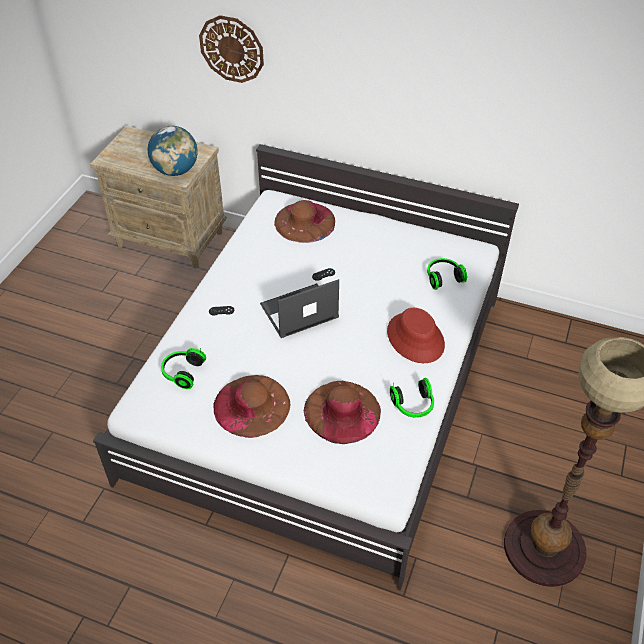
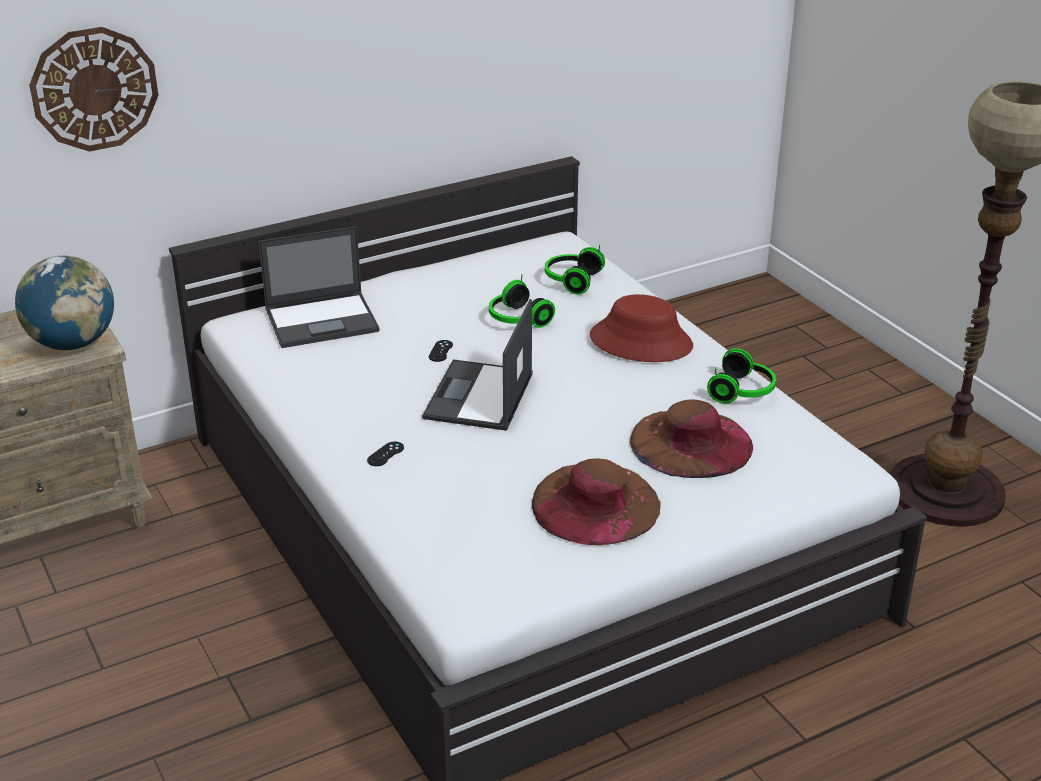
camera: 50 degrees left, 15 degrees down
headphones [161,348,206,389] -> headphones moved to [489,274,555,328]
brown hat [274,200,335,243] -> laptop [258,226,380,348]

